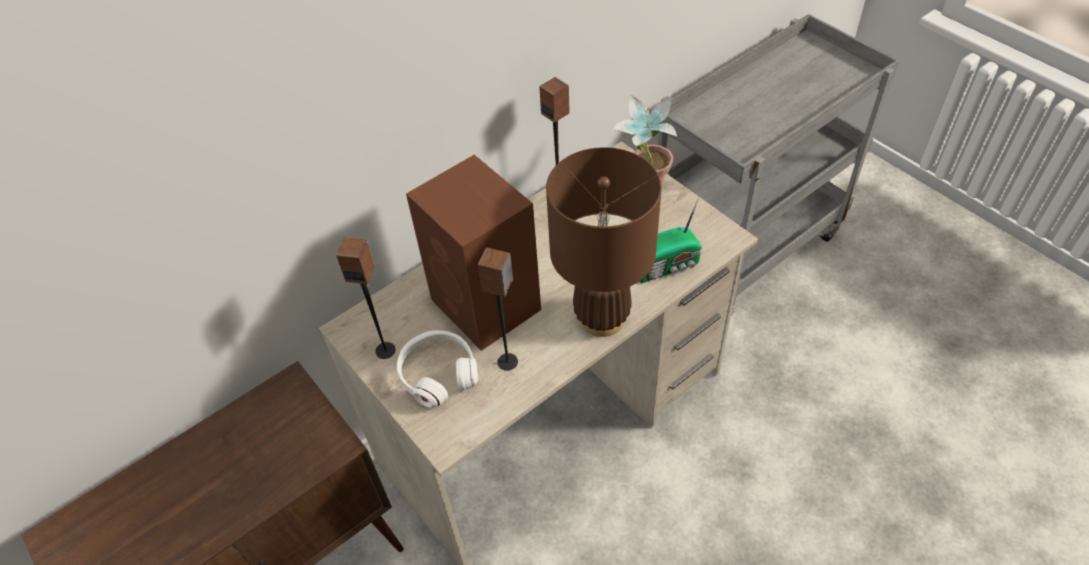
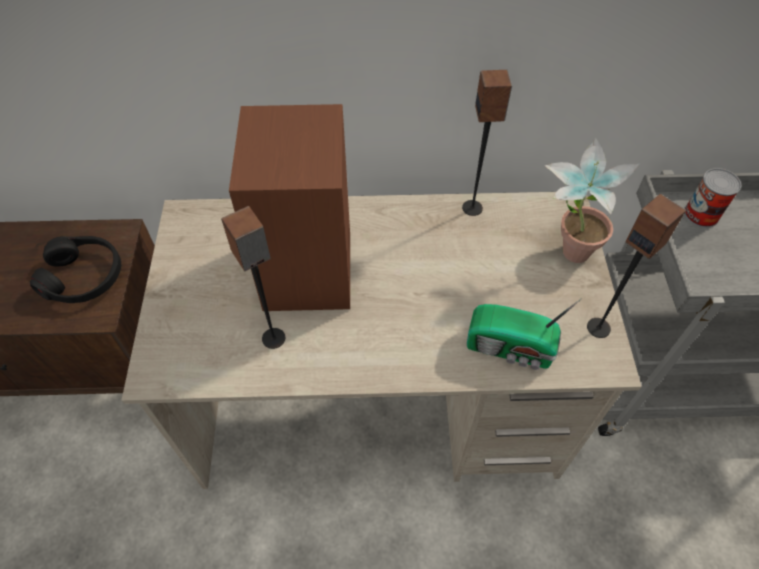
camera: 35 degrees right, 5 degrees up
speaker [336,237,396,359] -> speaker moved to [587,194,686,338]
white headphones [397,330,478,408] -> none
brown table lamp [546,147,662,337] -> none
none -> black headphones [30,236,121,303]
none -> can [684,168,741,228]

